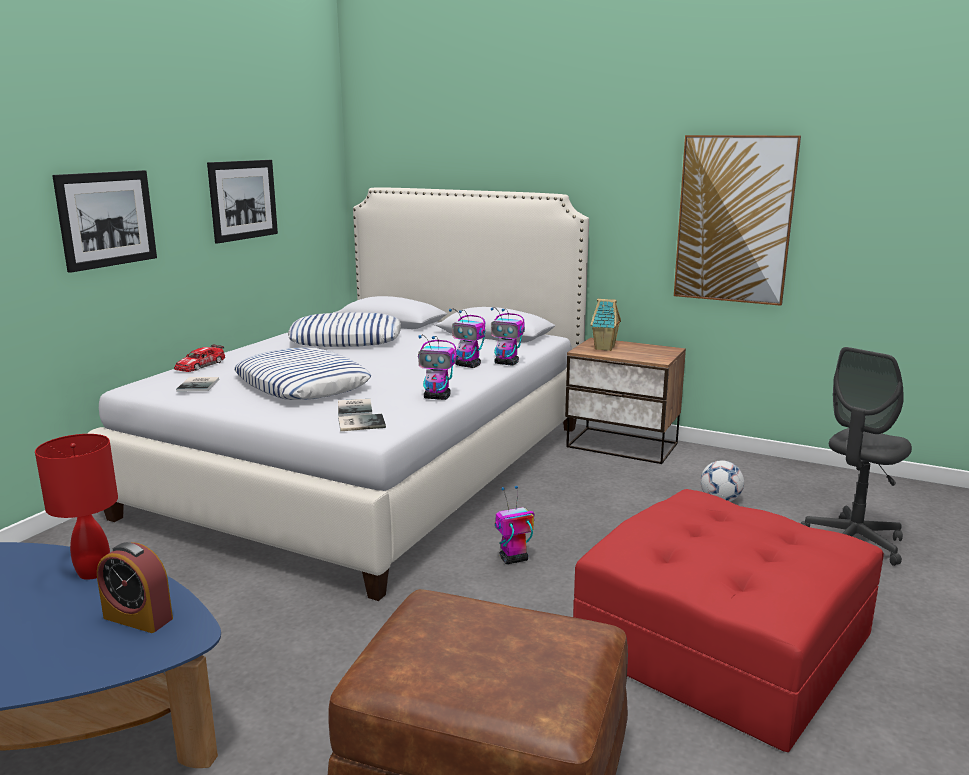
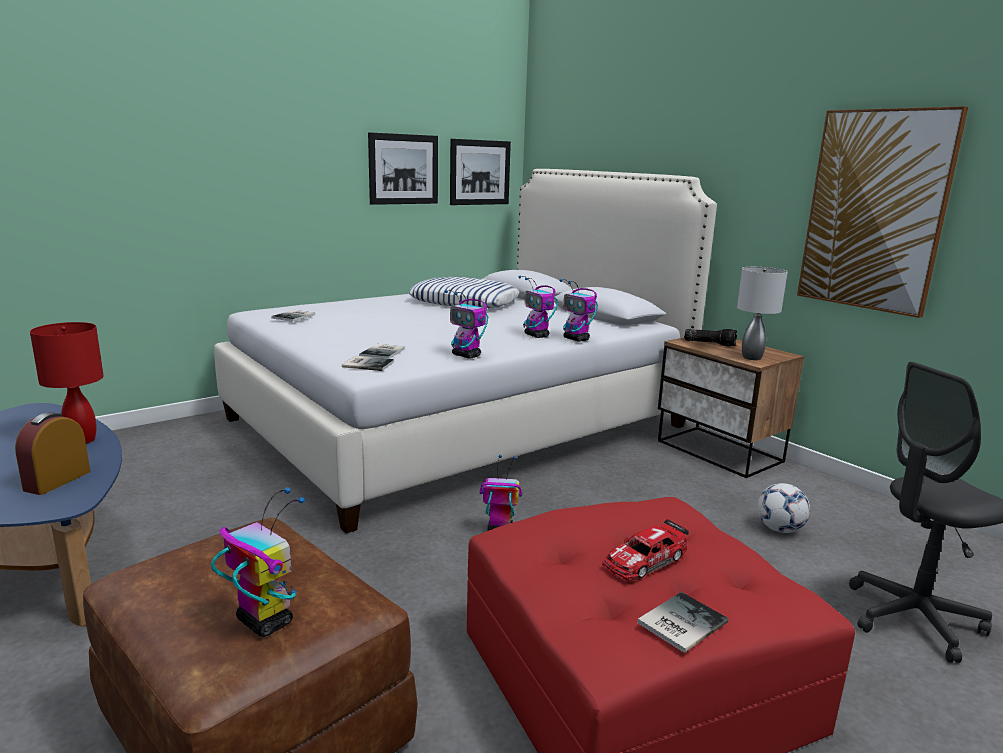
camera: 25 degrees right, 0 degrees up
picture [52,170,157,273] -> picture moved to [450,139,511,205]
alarm clock [97,542,173,633] -> alarm clock turned 60 degrees clockwise [15,412,90,495]
toy car [174,344,225,372] -> toy car moved to [602,519,689,582]
pillow [234,347,371,400] -> none
toy house [591,299,621,351] -> flashlight [684,329,737,347]
none -> toy robot [211,487,305,637]
none -> book [637,592,728,653]
none -> grey table lamp [737,267,787,360]

